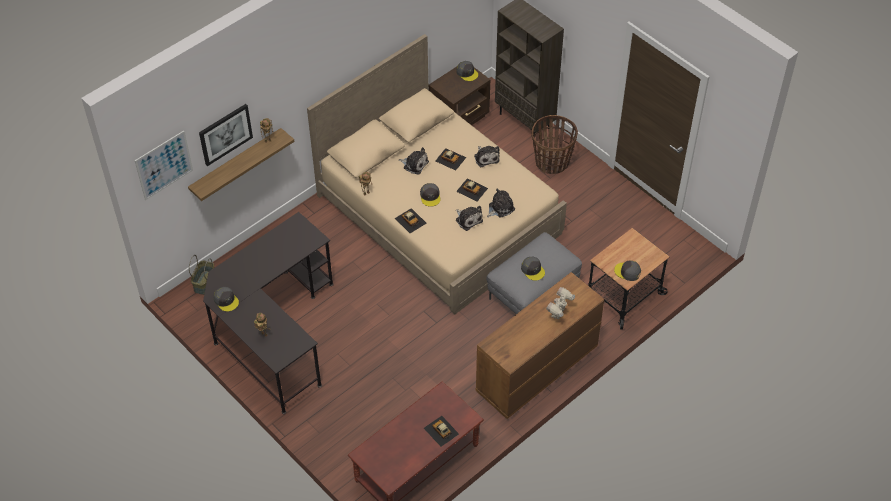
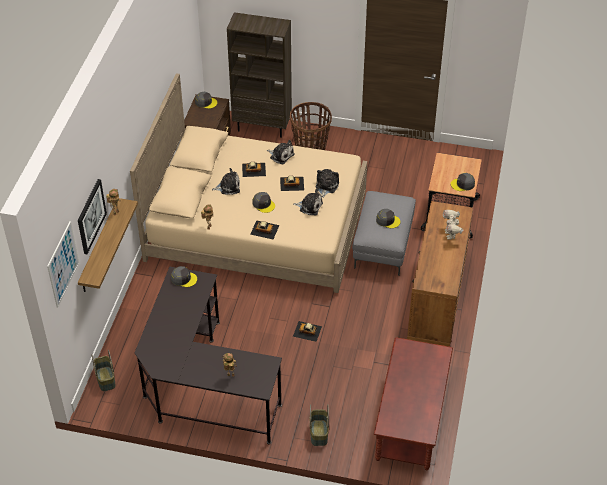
camera: 35 degrees left, 5 degrees down
grey cap [214,287,239,311] -> grey cap moved to [171,266,197,287]
toy car [424,416,459,447] -> toy car moved to [293,321,322,342]
none -> basket [309,404,329,446]

